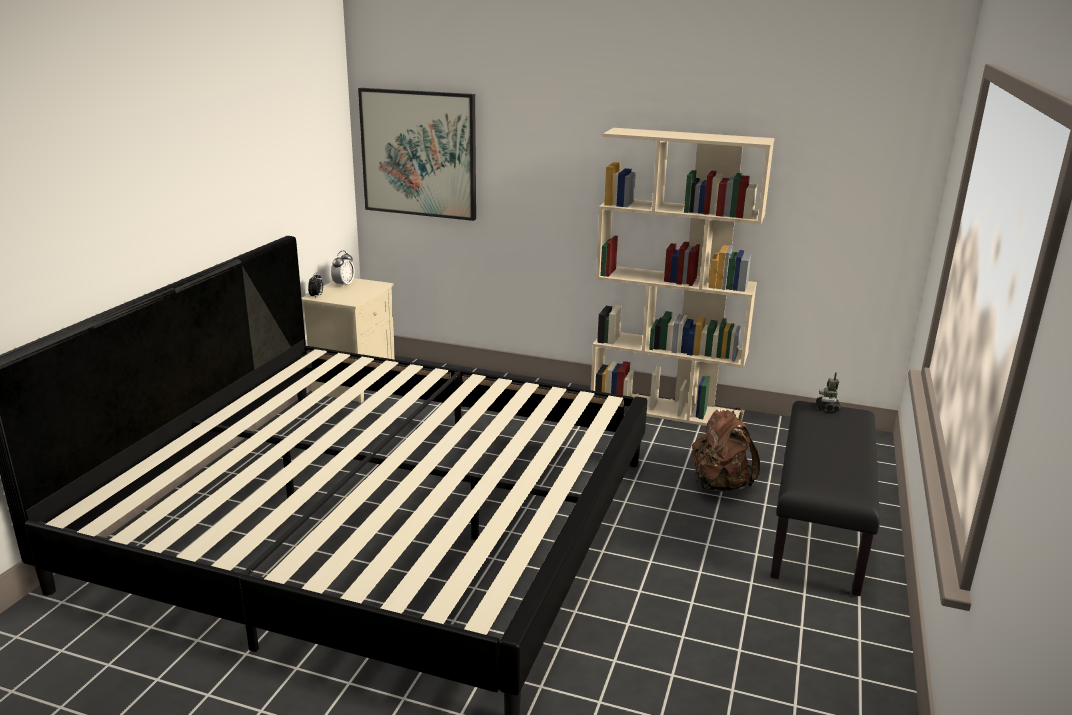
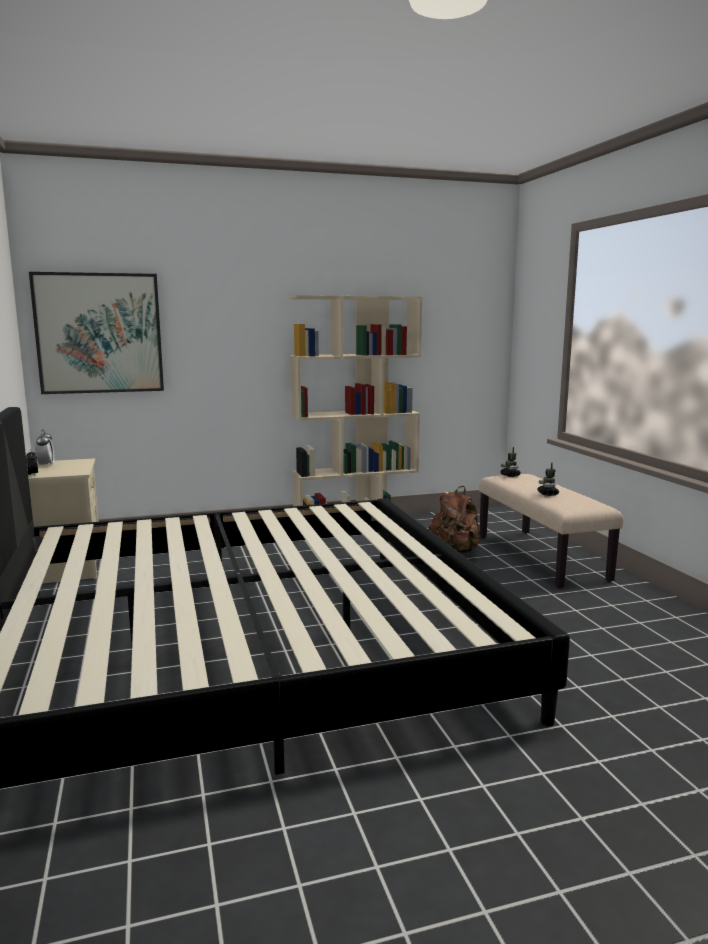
camera: 35 degrees left, 10 degrees down
black bench [770,401,880,596] -> beige bench [479,474,623,588]
none -> toy robot [537,462,559,496]

